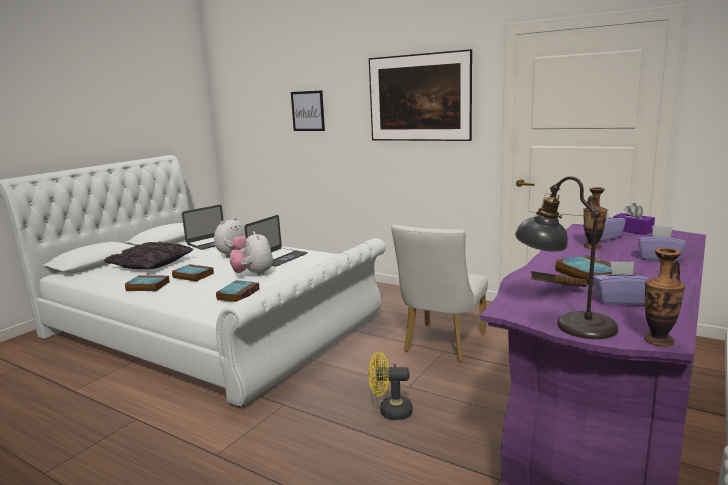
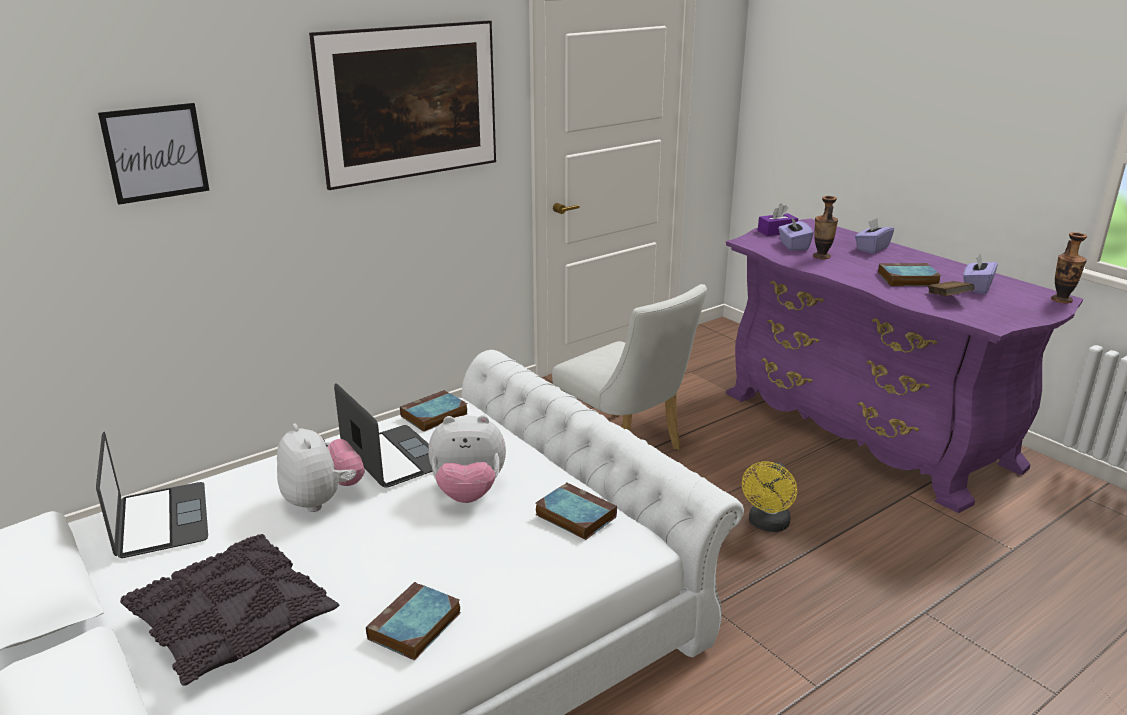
camera: 70 degrees left, 10 degrees up
book [172,264,214,282] -> book moved to [400,390,468,432]
grey table lamp [515,176,618,339] -> none

